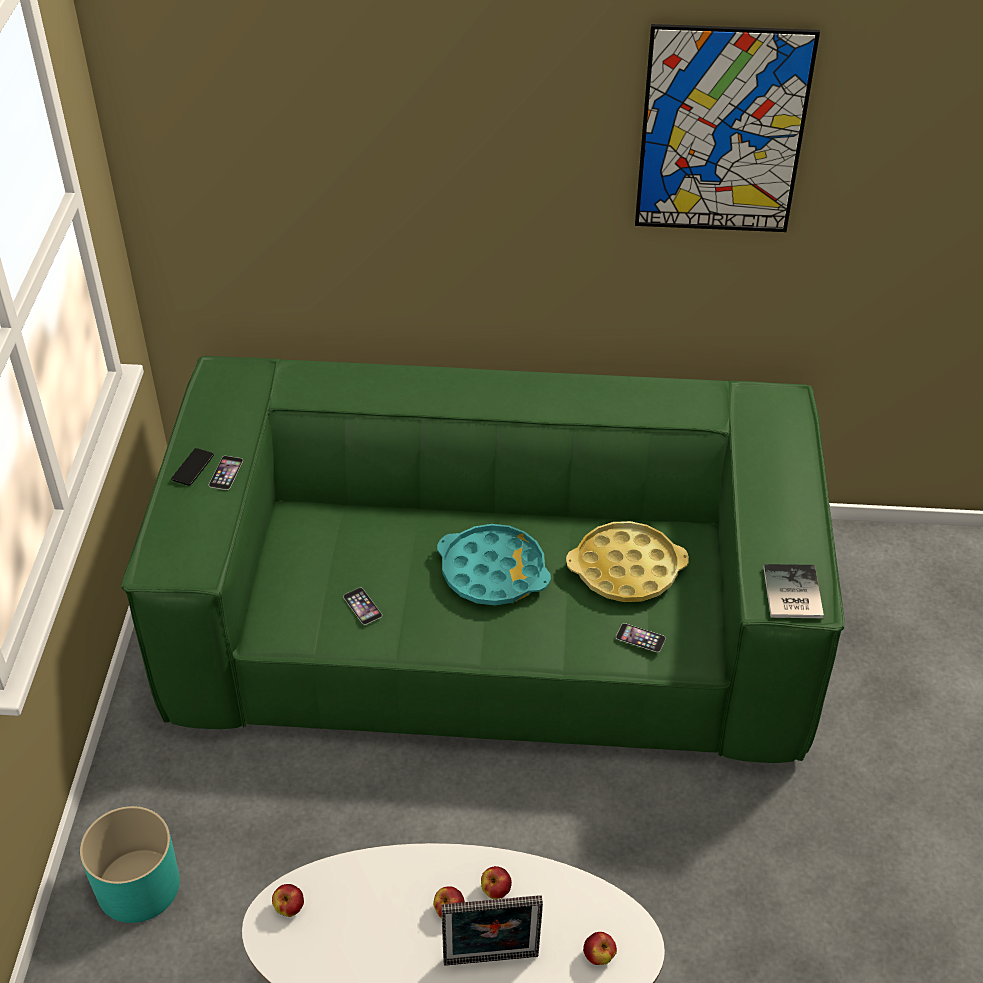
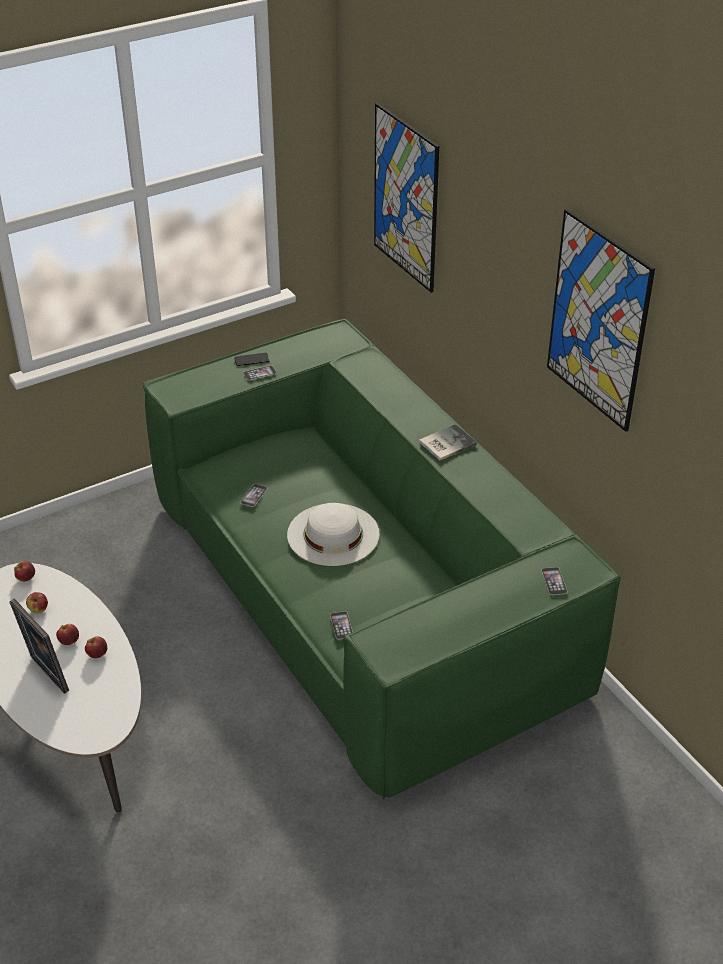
camera: 55 degrees right, 5 degrees down
turquoise planter [80,806,180,923] -> none
turquoise tray [437,524,551,605] -> white hat [287,503,380,566]
yellow tray [566,521,689,602] -> none
apple [583,932,617,965] -> apple moved to [26,592,48,613]
book [763,564,824,618] -> book moved to [419,424,477,460]
none -> picture [374,103,439,293]
none -> phone [541,567,567,595]

